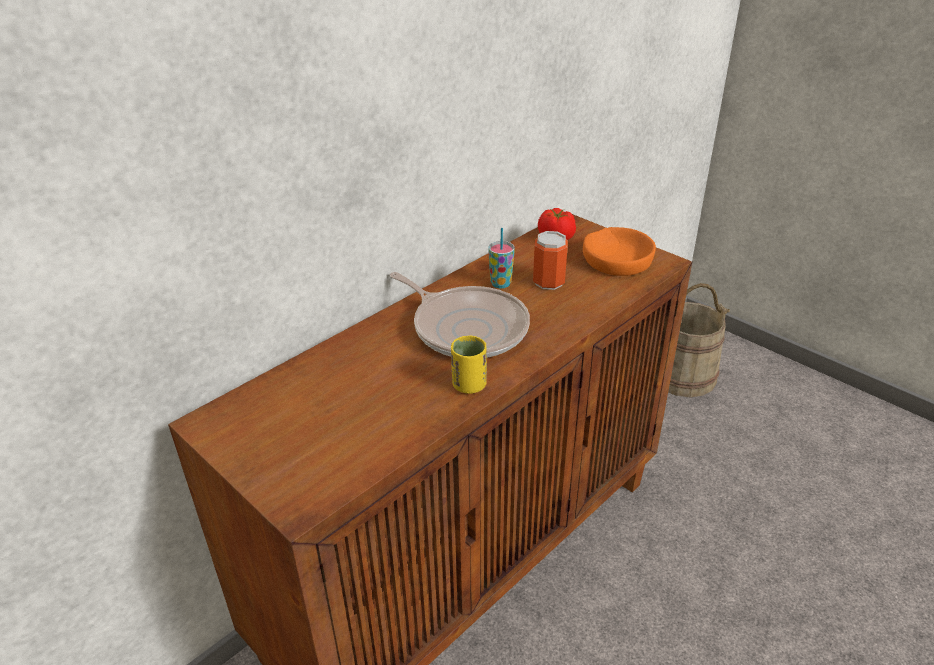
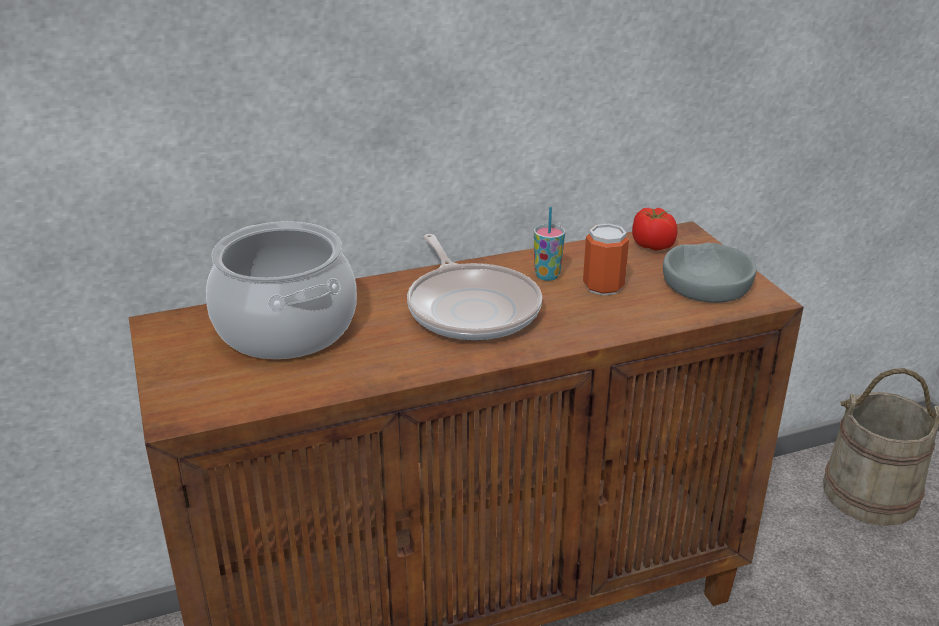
camera: 25 degrees right, 5 degrees down
yellow cup [451,336,487,394] -> none
orange bowl [583,227,656,276] -> grey bowl [663,243,757,303]
none -> cooking pot [206,221,357,359]

